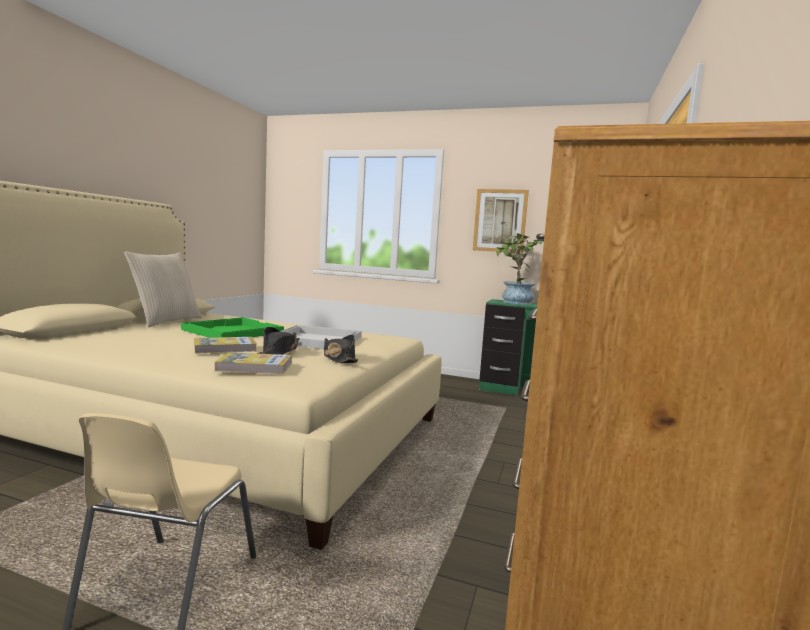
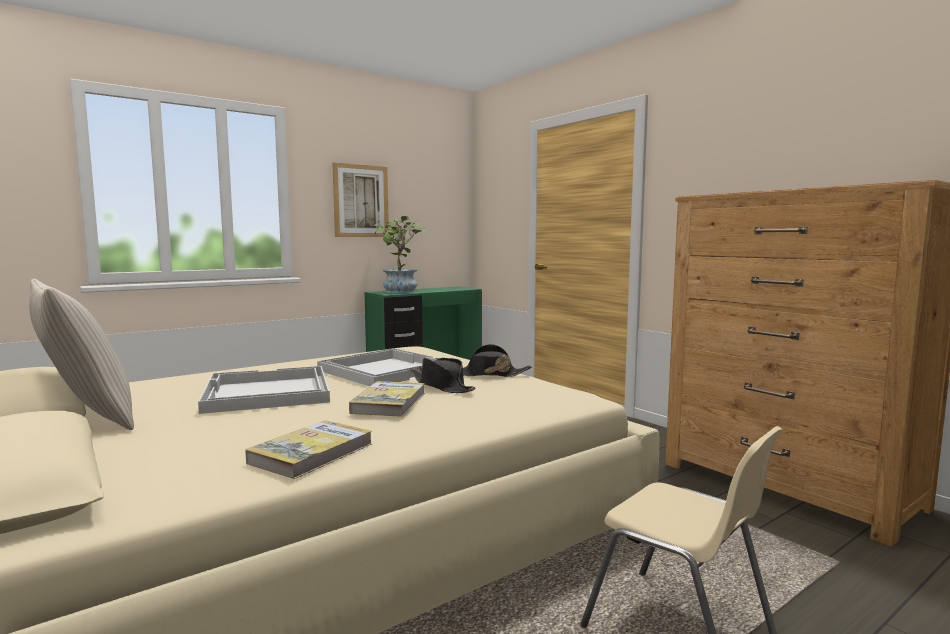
camera: 55 degrees left, 0 degrees up
green tray [181,317,284,338] -> white tray [198,366,330,414]
book [214,352,292,374] -> book moved to [245,420,373,479]

